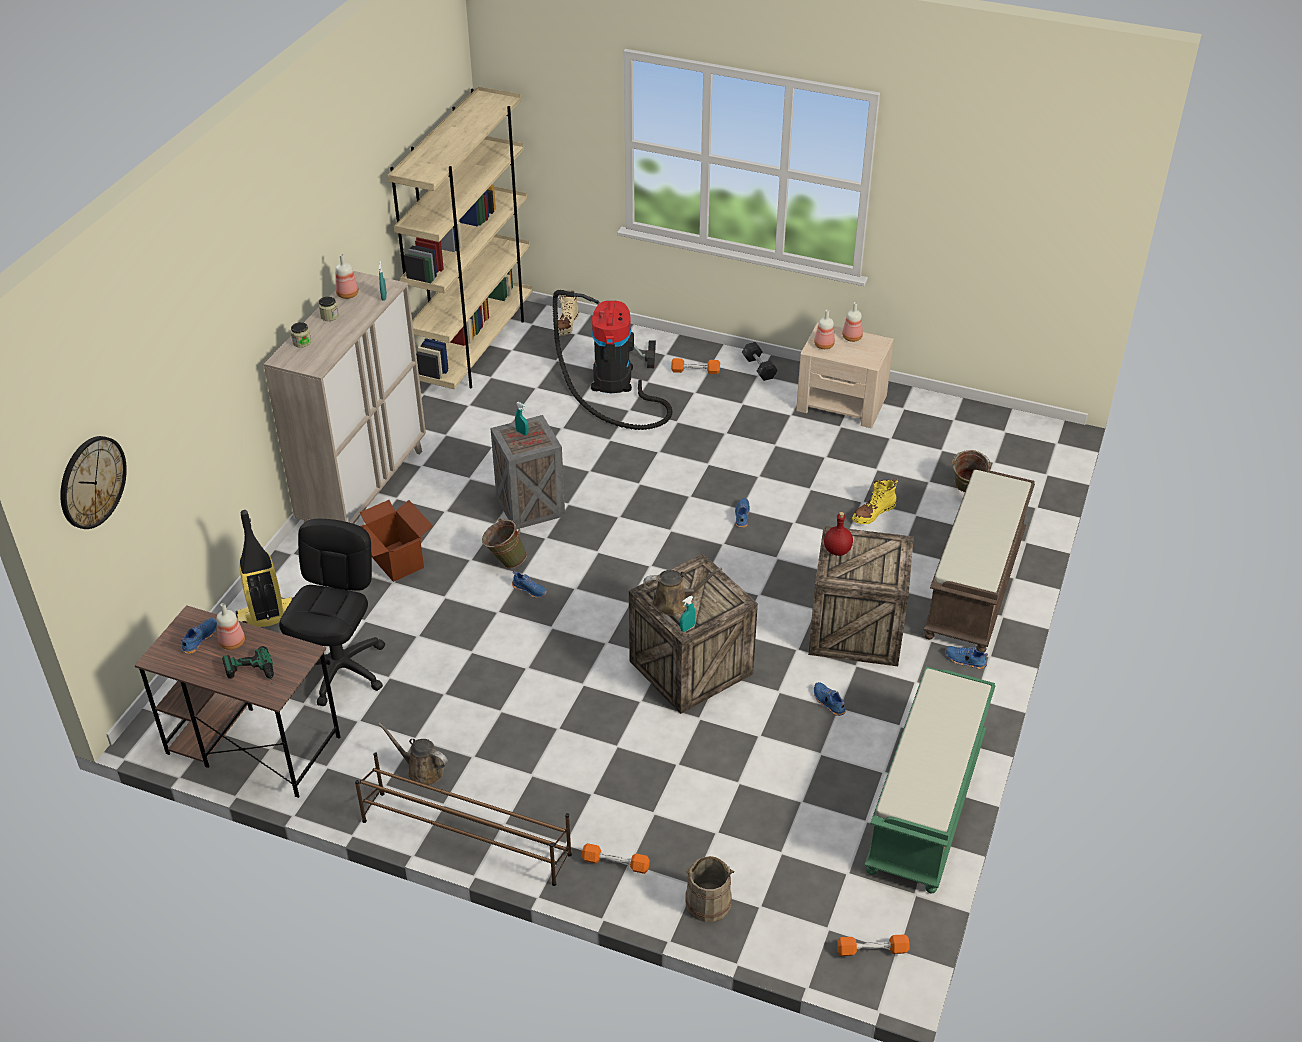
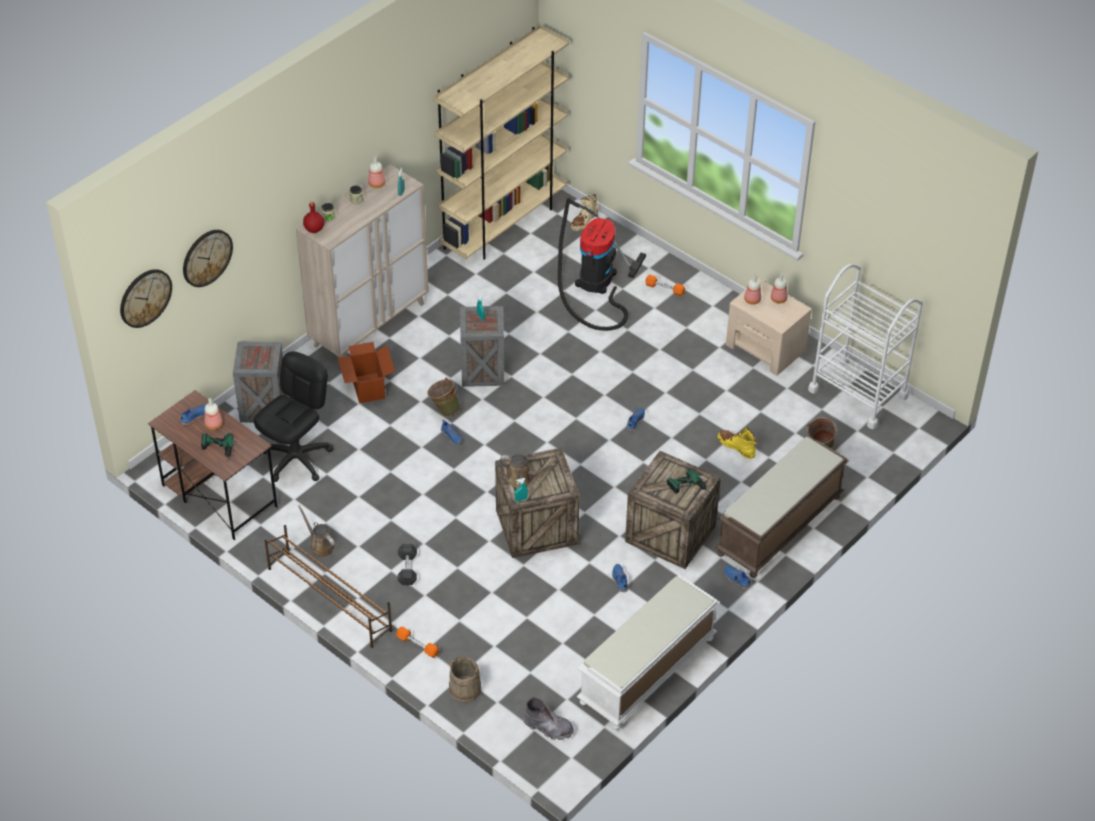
camera: 20 degrees right, 5 degrees up
vacuum cleaner [235,510,293,627] -> crate [233,342,287,423]
grey dumbbell [742,342,778,381] -> grey dumbbell moved to [398,544,417,585]
red bottle [824,512,853,556] -> red bottle moved to [303,201,324,233]
orange dumbbell [837,934,909,956] -> none
yellow boot [852,479,898,524] -> yellow boot turned 60 degrees clockwise [718,427,758,459]
green bench [864,667,996,893] -> white bench [577,575,720,730]
none -> wall clock [183,230,233,287]
none -> grey boot [524,697,574,740]
none -> power drill [667,468,710,494]
none -> white cart [808,264,923,429]

